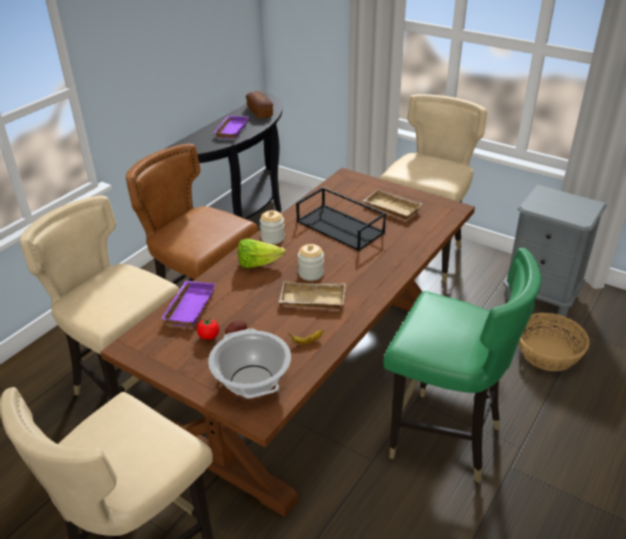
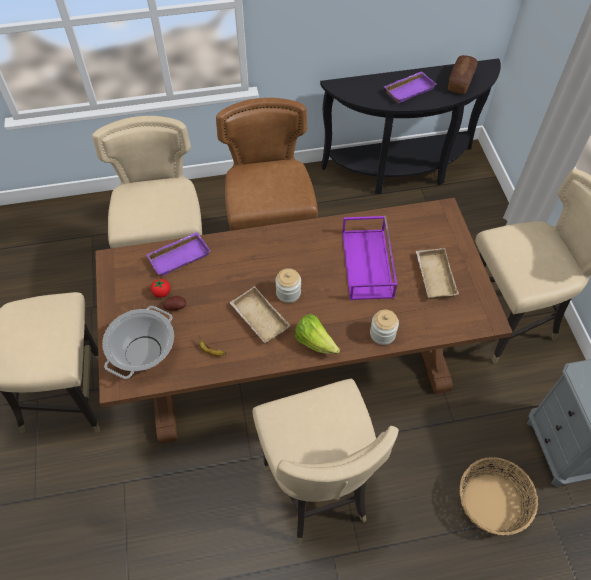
camera: 45 degrees right, 20 degrees up
lettuce [238,238,286,268] -> lettuce moved to [295,314,340,354]
jar [260,210,285,244] -> jar moved to [370,310,399,345]
black tray [296,187,386,251] -> purple tray [342,216,397,300]
green chair [383,248,542,483] -> beige chair [252,379,399,544]

